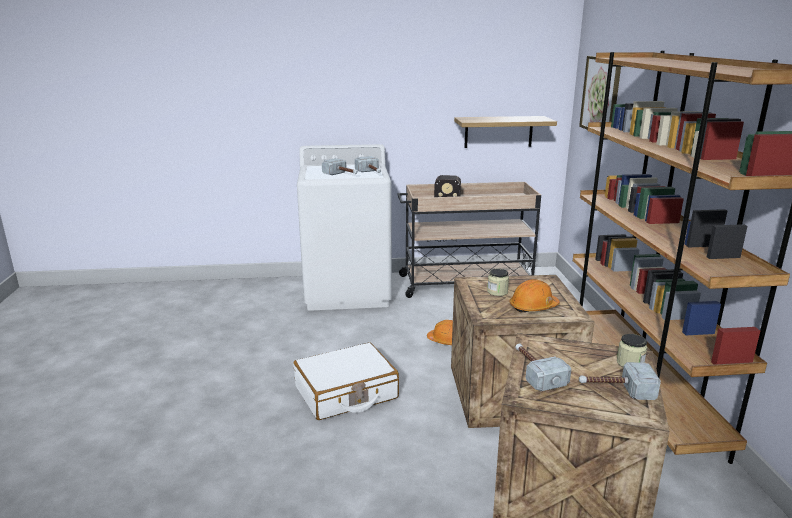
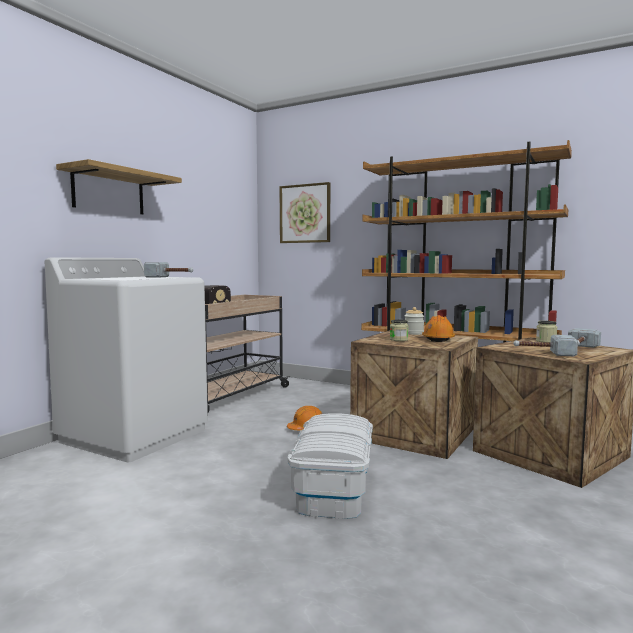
camera: 55 degrees left, 15 degrees down
white suitcase [293,342,399,420] -> white storage box [287,413,373,519]
hammer [322,158,358,175] -> none
shelf [454,116,557,148] -> shelf moved to [56,159,182,214]
none -> jar [405,307,424,335]

